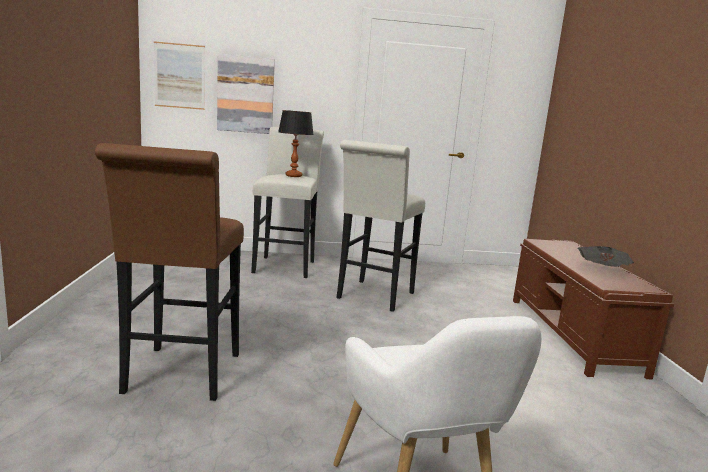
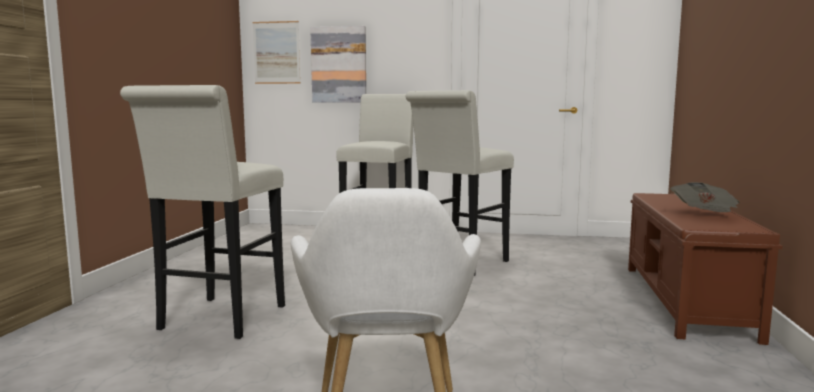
camera: 15 degrees right, 5 degrees down
brown stool [95,143,244,401] -> white stool [120,85,285,339]
table lamp [278,110,314,177] -> none

